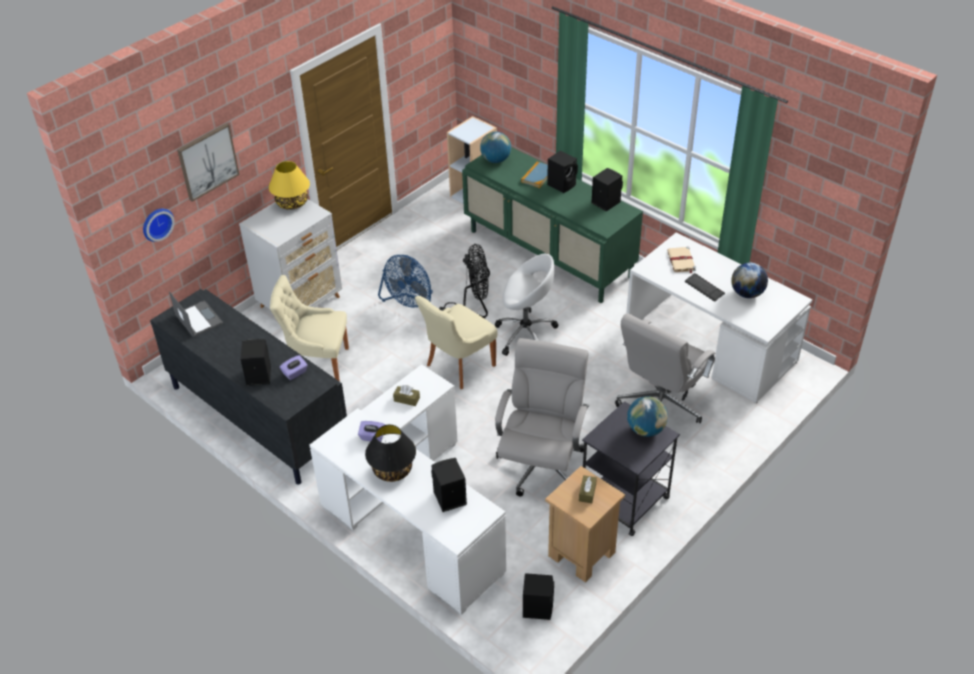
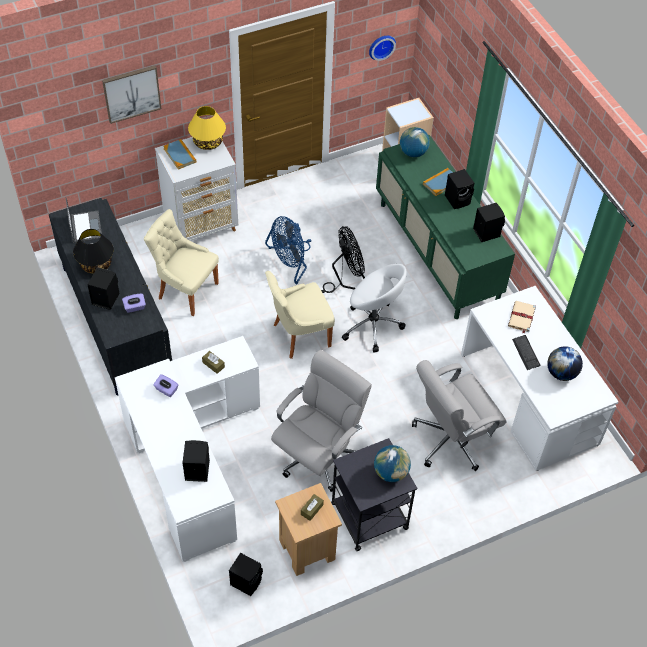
camera: 20 degrees right, 10 degrees up
wall clock [143,209,175,242] -> wall clock moved to [369,36,396,61]
black table lamp [365,425,416,482] -> black table lamp moved to [73,229,114,274]
black fan [439,244,490,319] -> black fan turned 45 degrees counterclockwise [321,226,365,293]
none -> book [163,139,196,170]

